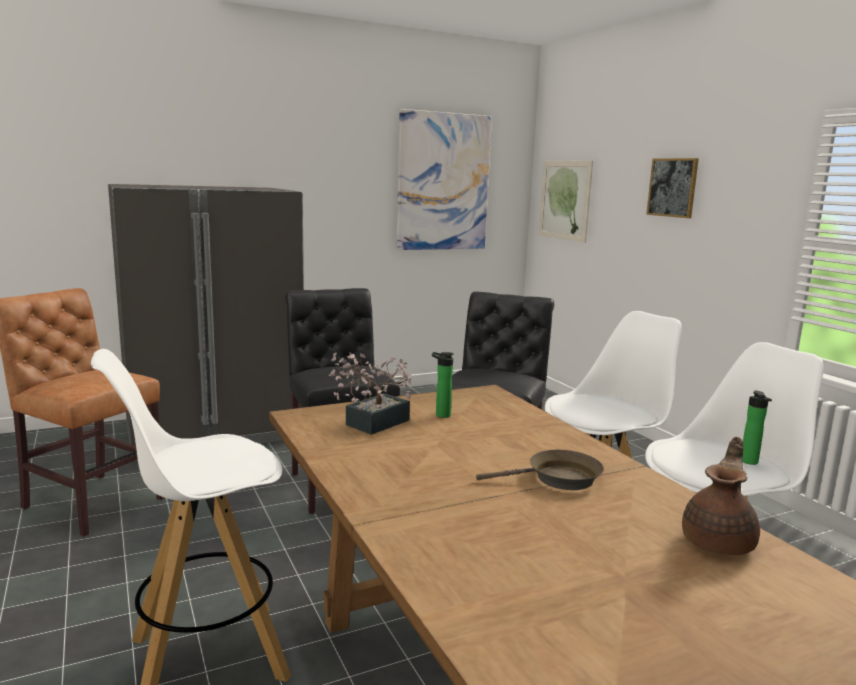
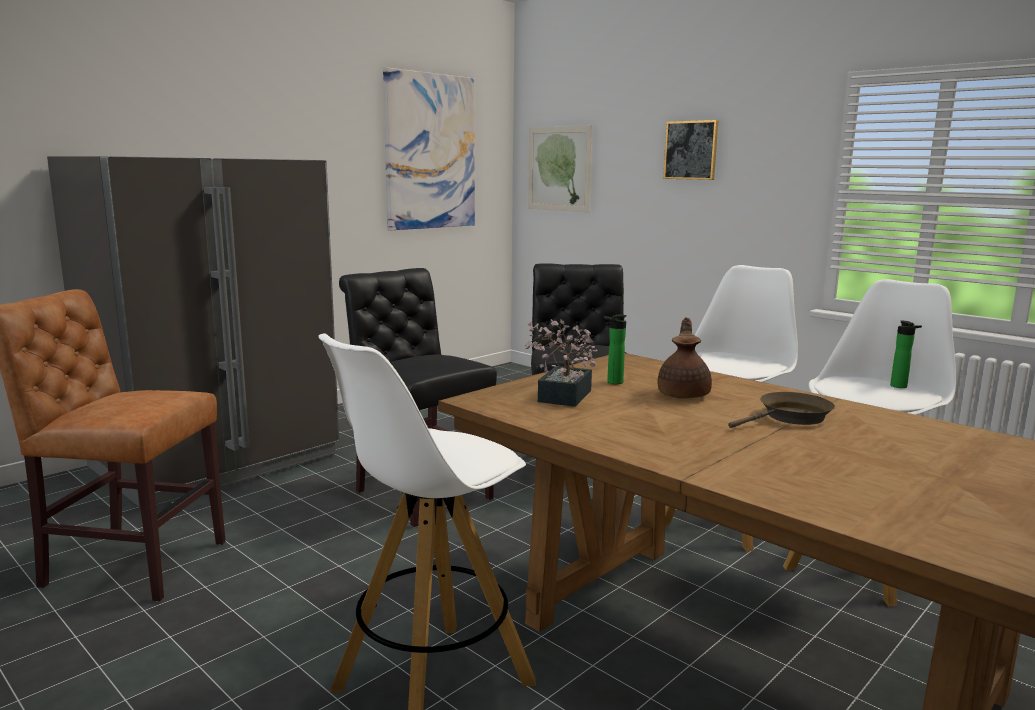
camera: 20 degrees left, 0 degrees up
brown teapot [682,436,760,555] -> brown teapot moved to [658,317,712,399]

